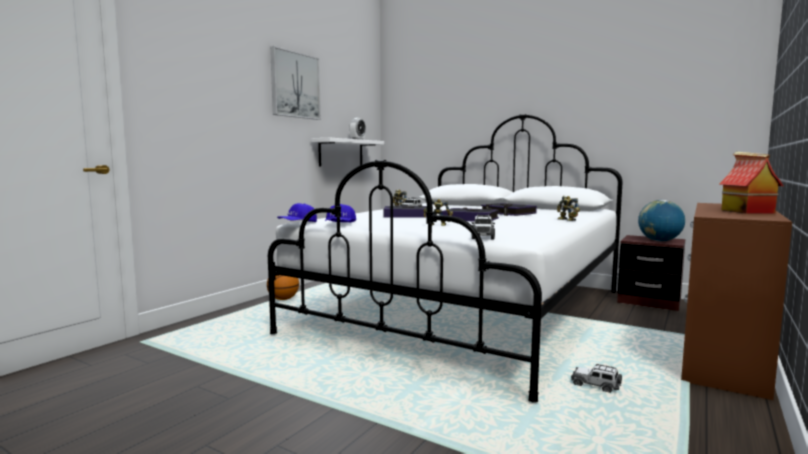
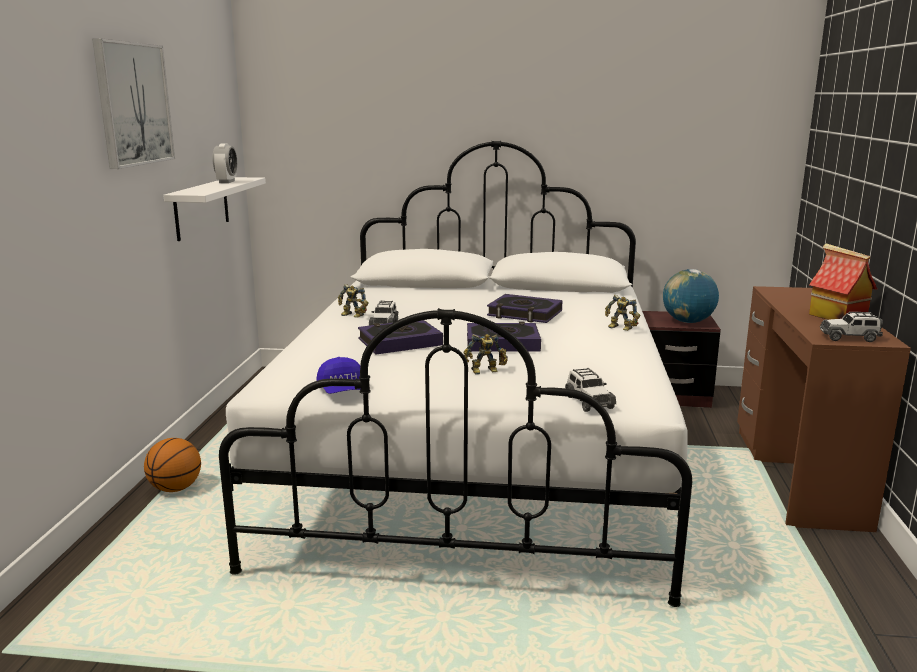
camera: 25 degrees left, 10 degrees up
blue cap [277,203,317,222] -> none
toy car [571,364,622,393] -> toy car moved to [820,312,883,342]

